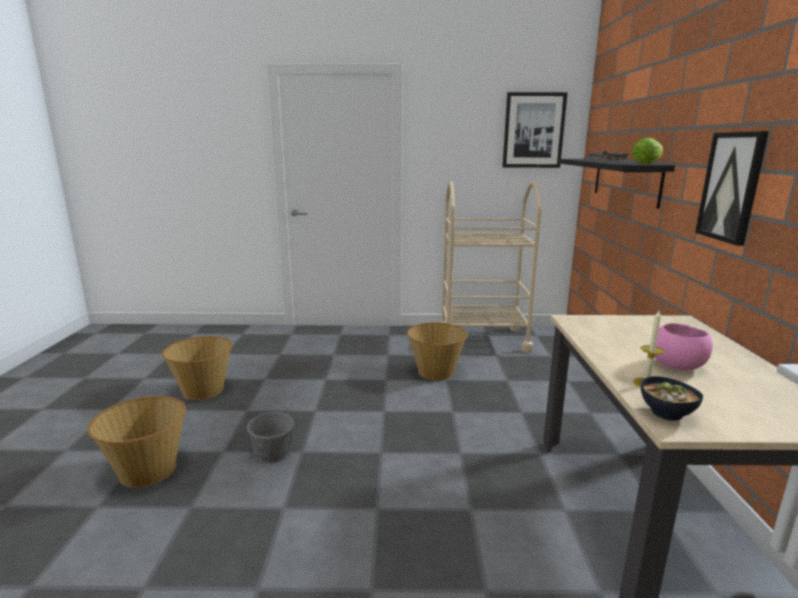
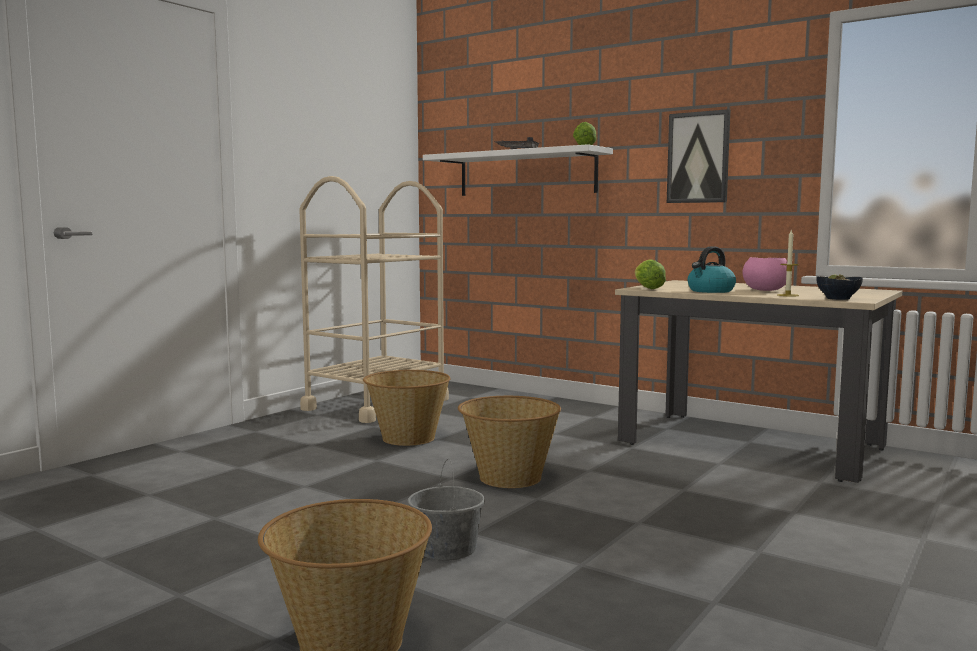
camera: 55 degrees left, 10 degrees down
basket [162,336,233,400] -> basket moved to [458,396,561,488]
picture [502,92,568,168] -> none
black shelf [557,159,675,209] -> white shelf [423,144,613,196]
none -> lettuce [635,259,666,289]
none -> kettle [688,246,736,293]

